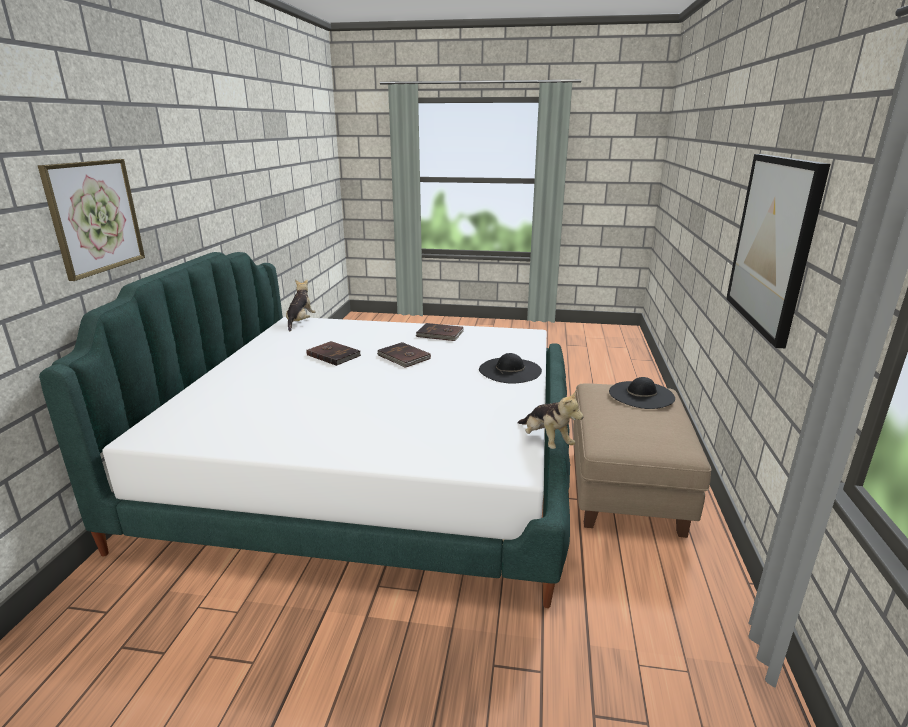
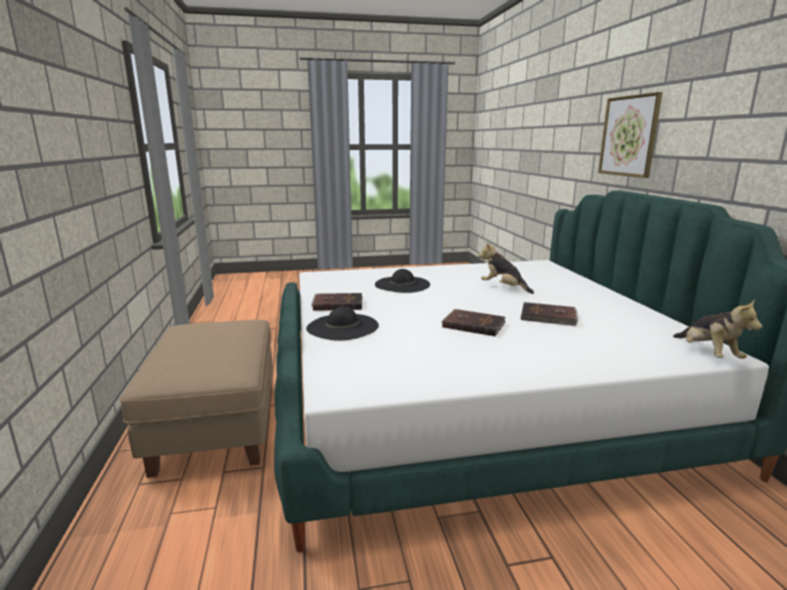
camera: 160 degrees right, 5 degrees down
brown book [416,323,463,341] -> brown book moved to [311,293,363,311]
plush toy [518,391,584,449] -> plush toy moved to [478,242,534,294]
black hat [609,377,675,409] -> black hat moved to [375,269,430,293]
picture [726,154,830,348] -> none

